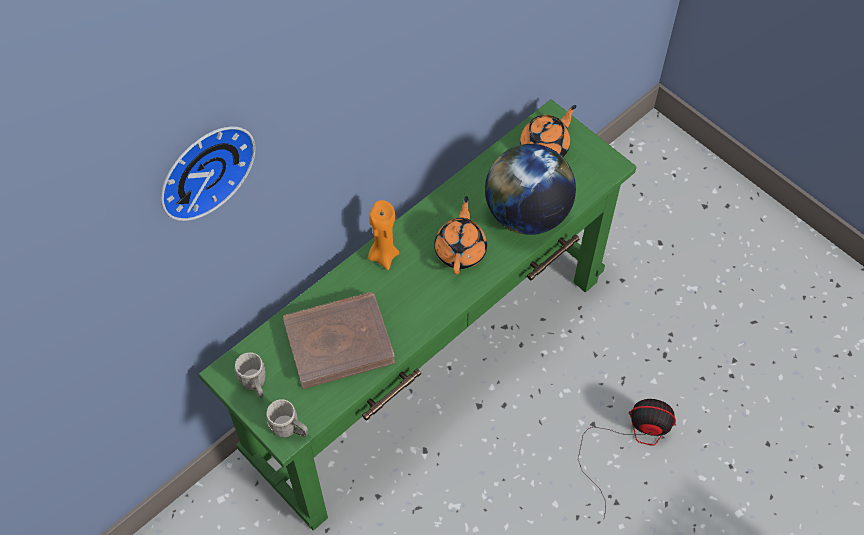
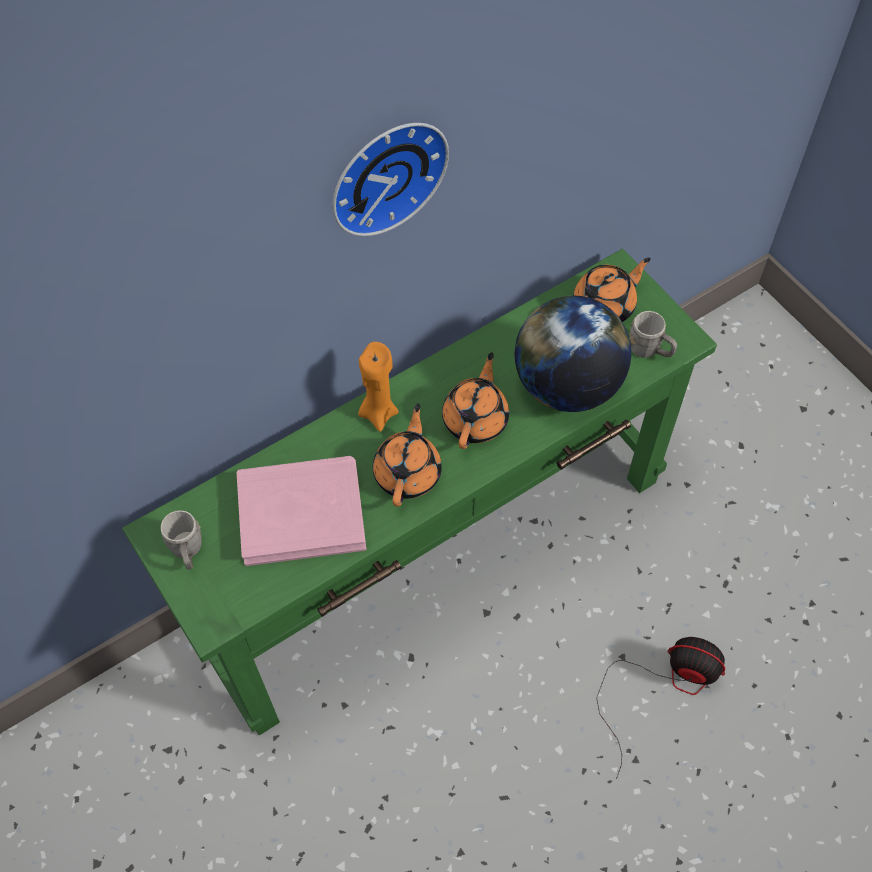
camera: 10 degrees right, 0 degrees up
wall clock [161,126,255,221] -> wall clock moved to [333,123,449,236]
grey mug [266,399,308,438] -> grey mug moved to [629,311,677,358]
brown book [283,292,395,389] -> pink book [237,456,366,566]
none -> orange teapot [373,403,442,507]

